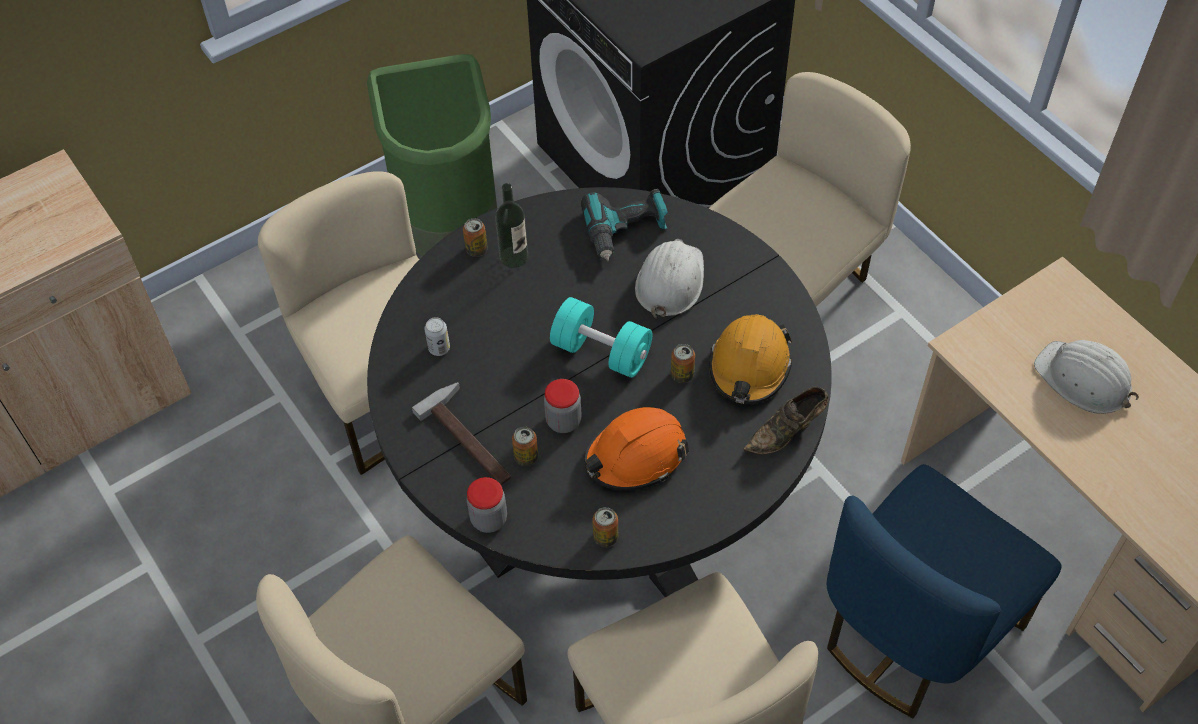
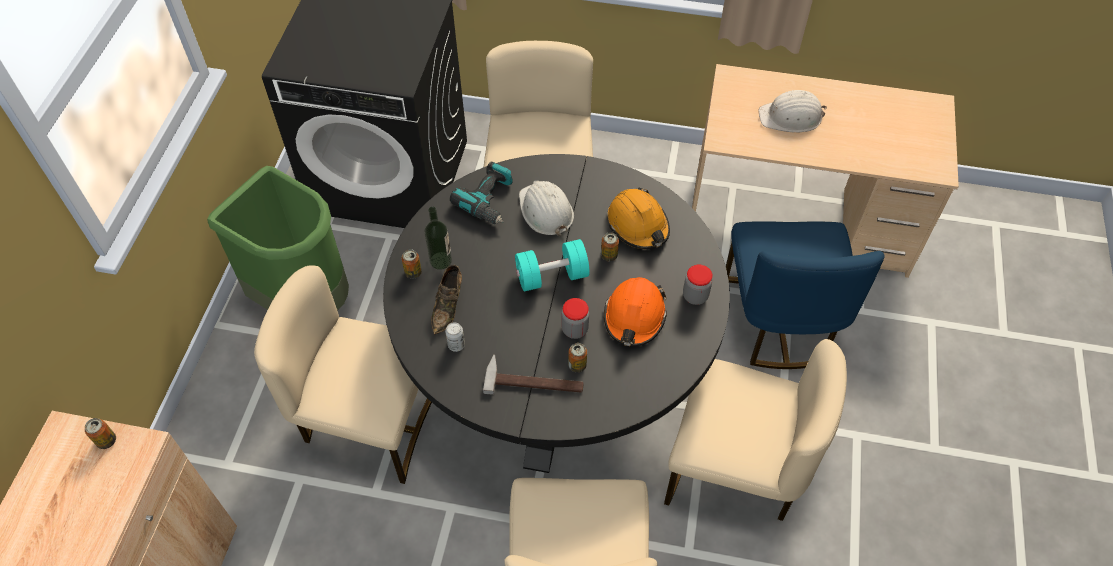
camera: 45 degrees left, 0 degrees up
jar [467,477,507,533] -> jar moved to [683,265,713,305]
can [592,507,618,547] -> can moved to [85,418,116,449]
brown shoe [743,387,828,454] -> brown shoe moved to [431,265,462,335]

